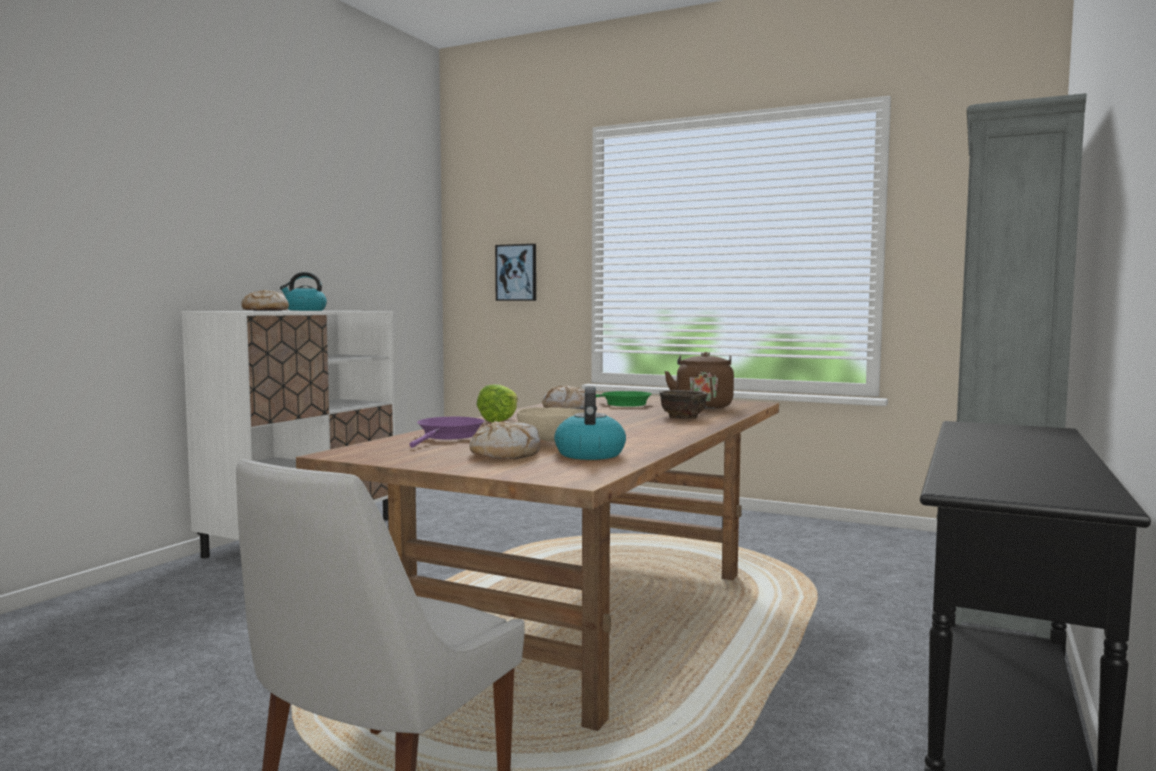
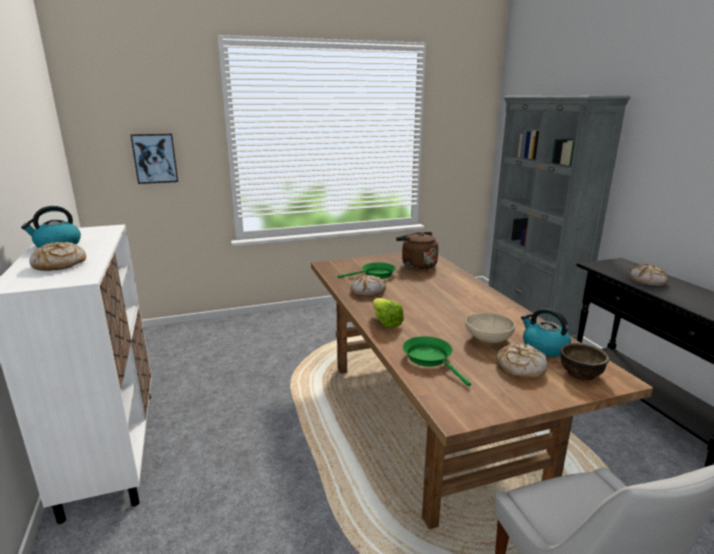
camera: 45 degrees left, 15 degrees up
purple frying pan [410,417,484,448] -> green frying pan [403,336,471,386]
brown bowl [659,390,708,419] -> brown bowl moved to [560,343,609,380]
none -> bread [629,264,668,286]

